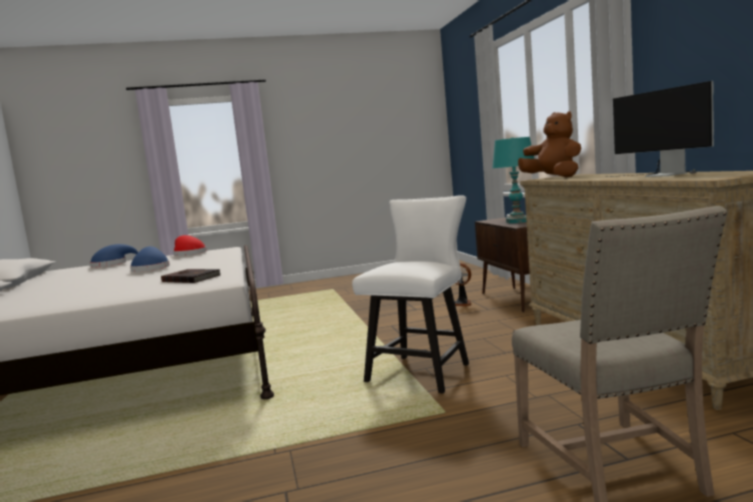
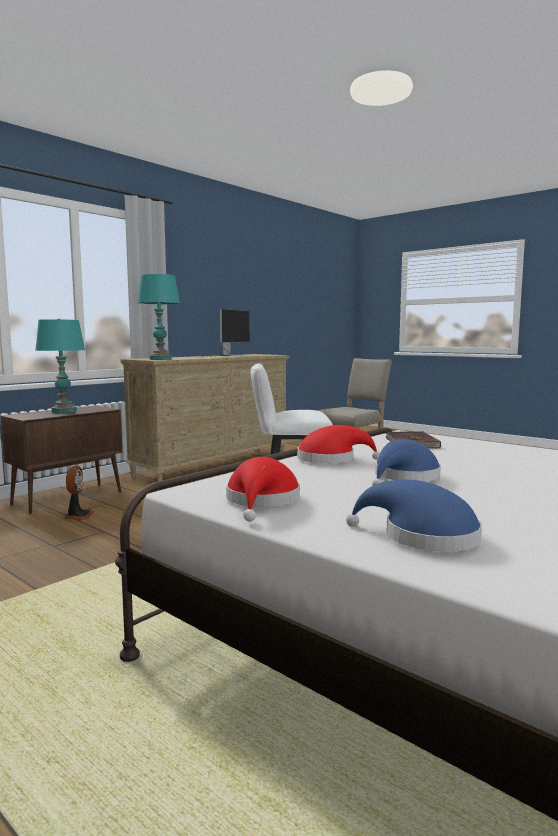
camera: 125 degrees left, 0 degrees up
brown plush toy [518,111,581,178] -> turquoise table lamp [137,274,180,360]
none -> red hat [297,425,380,463]

